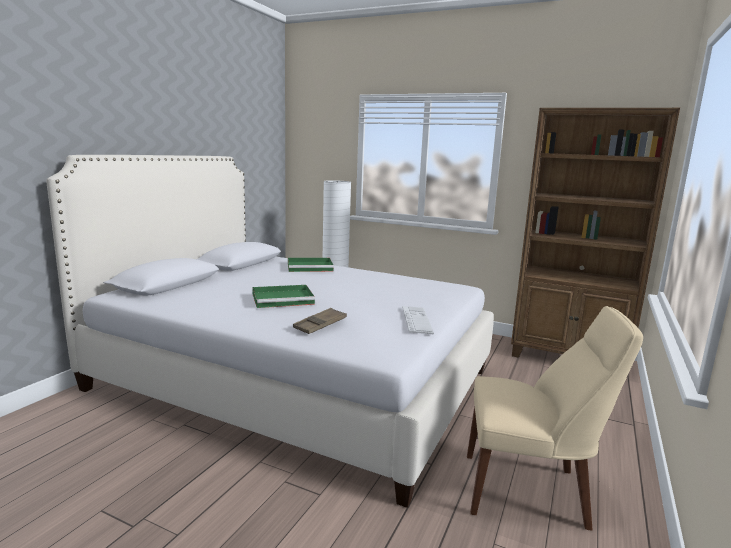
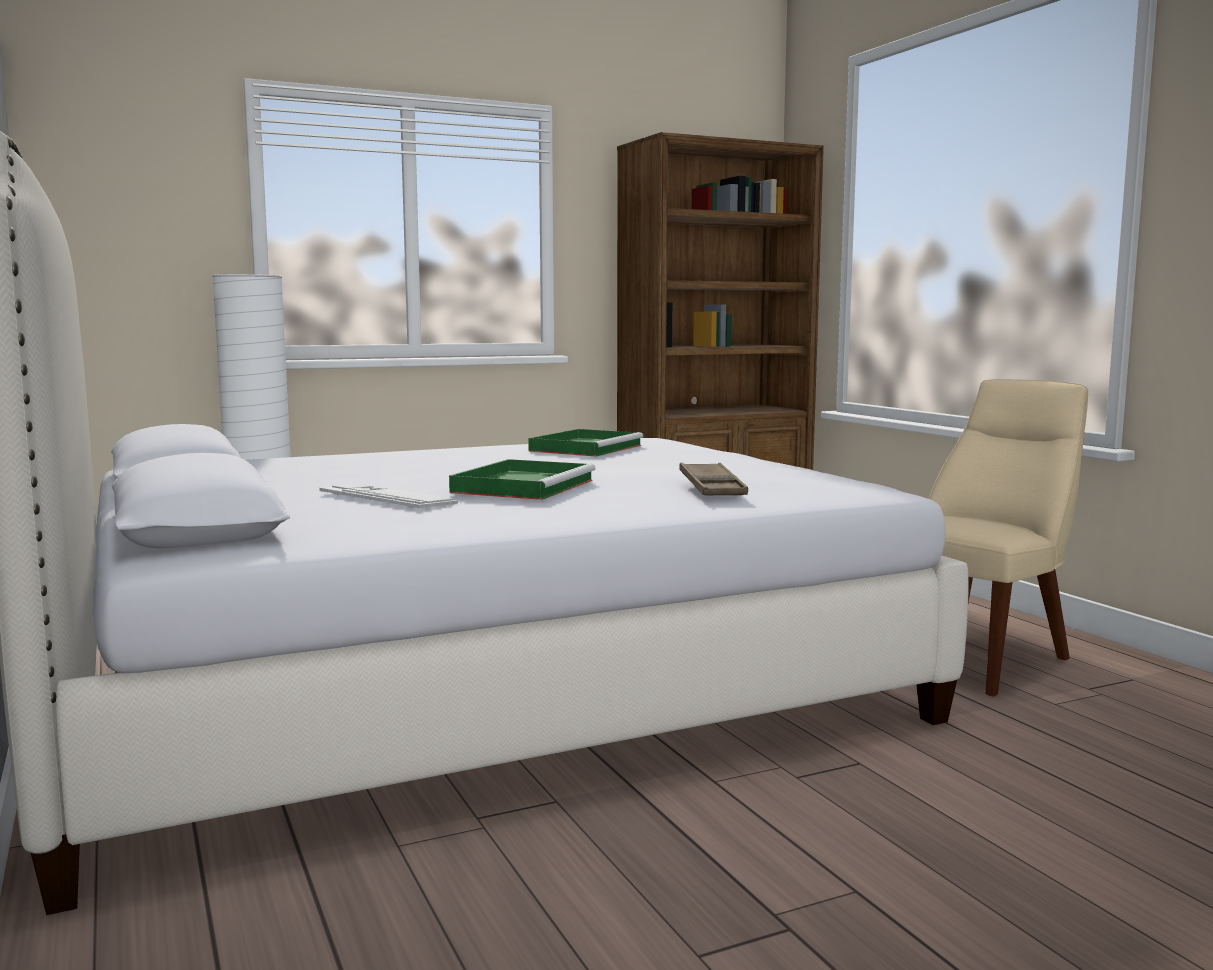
camera: 50 degrees left, 5 degrees down
green tray [288,258,334,272] -> green tray moved to [528,429,643,457]
keyboard [402,306,434,334] -> keyboard moved to [319,484,458,508]

